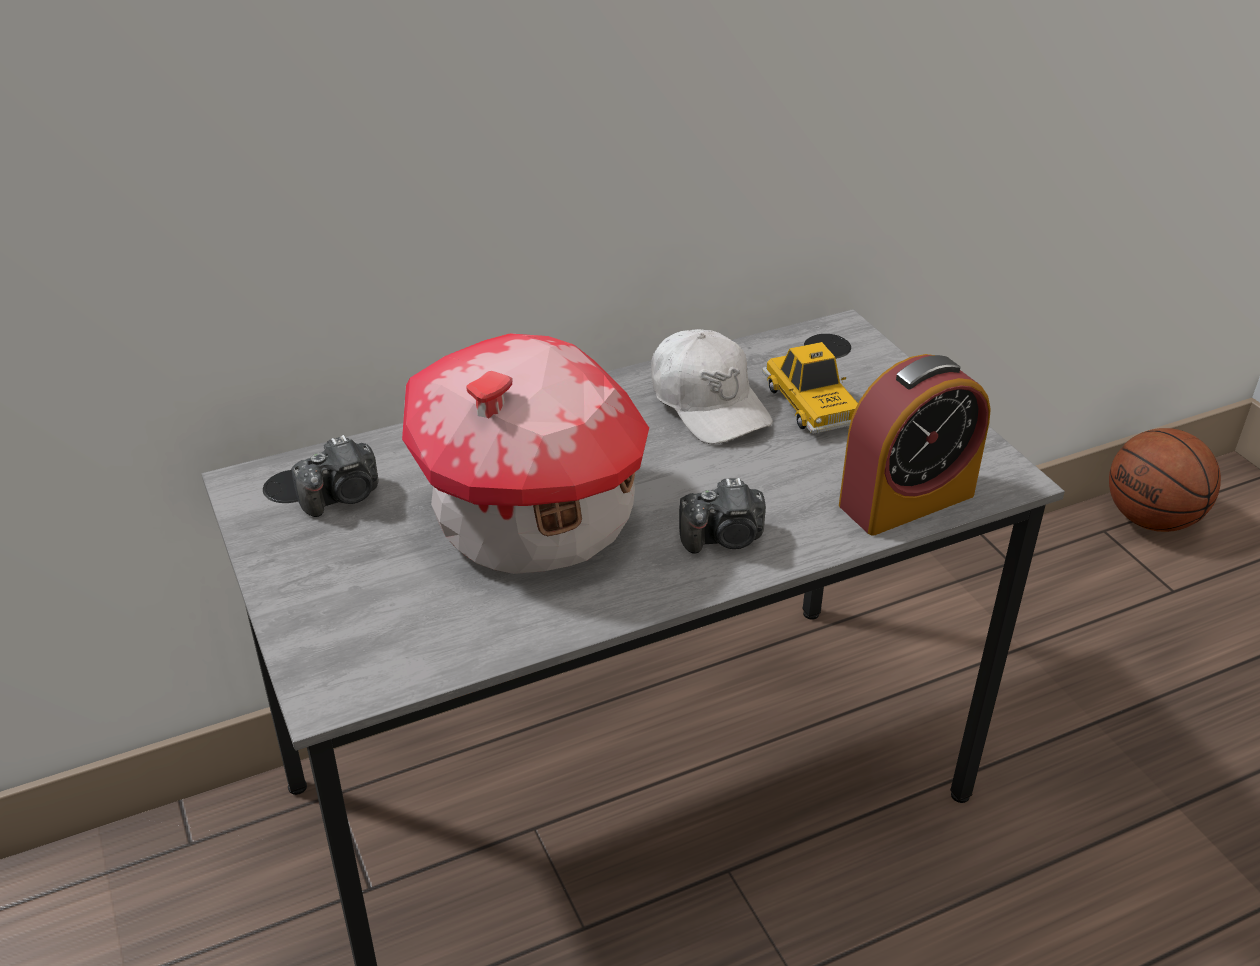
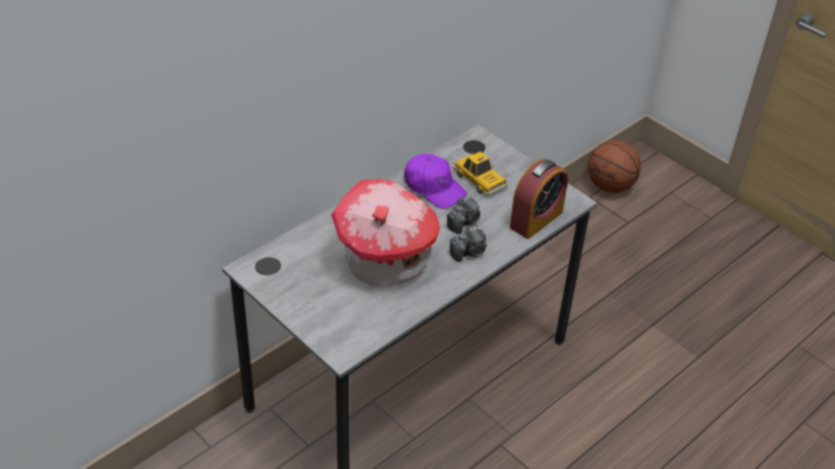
camera: 20 degrees left, 5 degrees up
camera [291,435,378,517] -> camera moved to [447,196,480,234]
white cap [651,329,773,444] -> purple cap [404,154,467,209]

